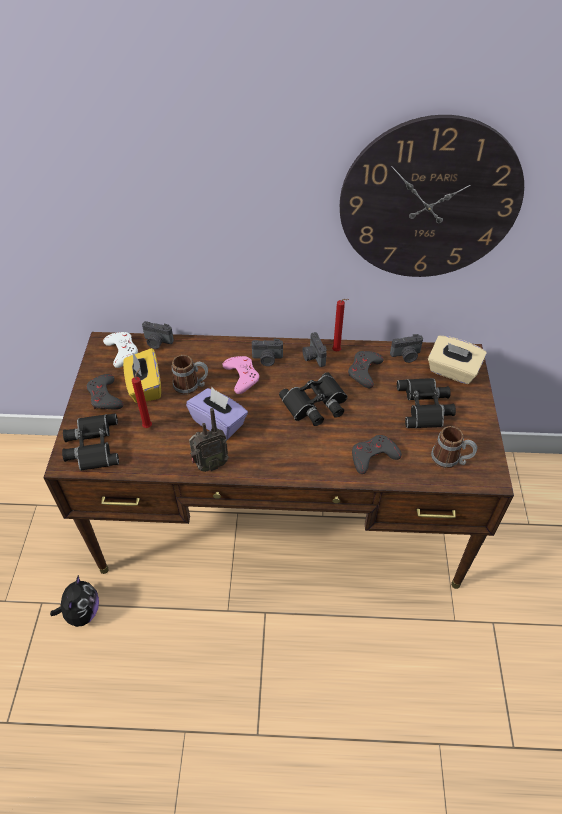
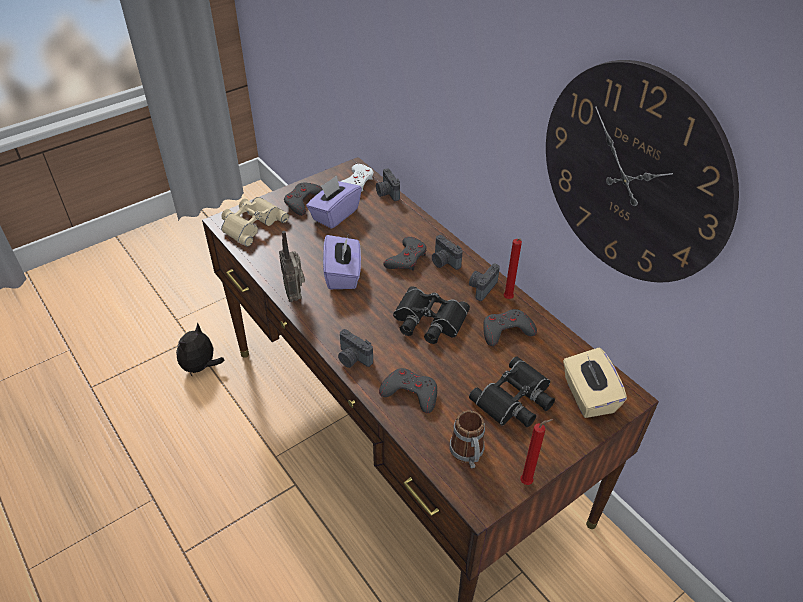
camera: 50 degrees right, 5 degrees down
plush toy [50,575,99,627] -> plush toy turned 150 degrees clockwise [176,322,225,376]
black binoculars [62,413,119,471] -> beige binoculars [221,197,289,247]
yellow tissue box [123,348,161,403] -> purple tissue box [306,175,362,229]
red candle [132,368,152,428] -> red candle moved to [520,419,553,485]
mug [172,355,208,395] -> none
radio [189,408,229,472] -> radio turned 45 degrees clockwise [279,231,305,302]
pink game controller [222,356,259,394] -> grey game controller [383,237,427,271]
camera [390,334,423,363] -> camera moved to [338,329,373,368]

